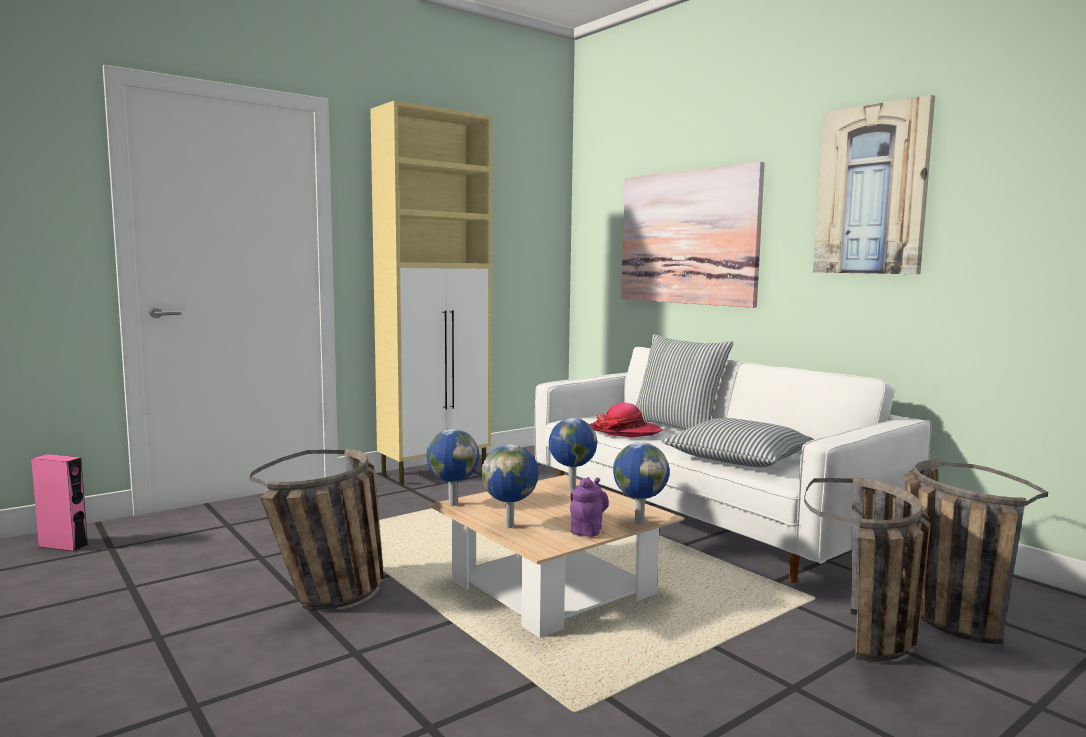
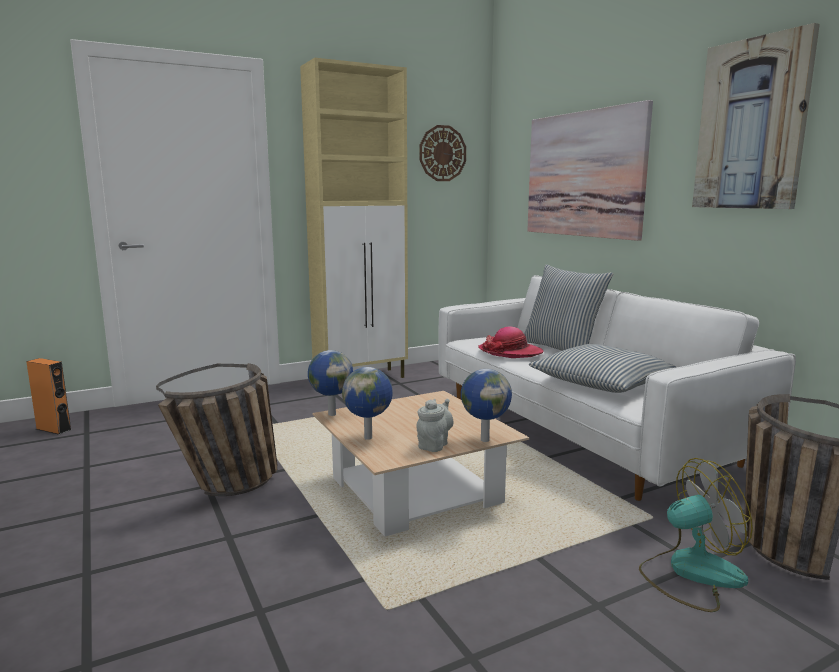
camera: 10 degrees right, 5 degrees up
pink speaker [31,454,89,552] -> orange speaker [26,358,71,435]
globe [549,418,597,489] -> none
purple teapot [570,477,609,537] -> grey teapot [416,399,453,452]
basket [804,477,931,661] -> fan [639,458,753,612]
none -> wall clock [419,125,466,181]

